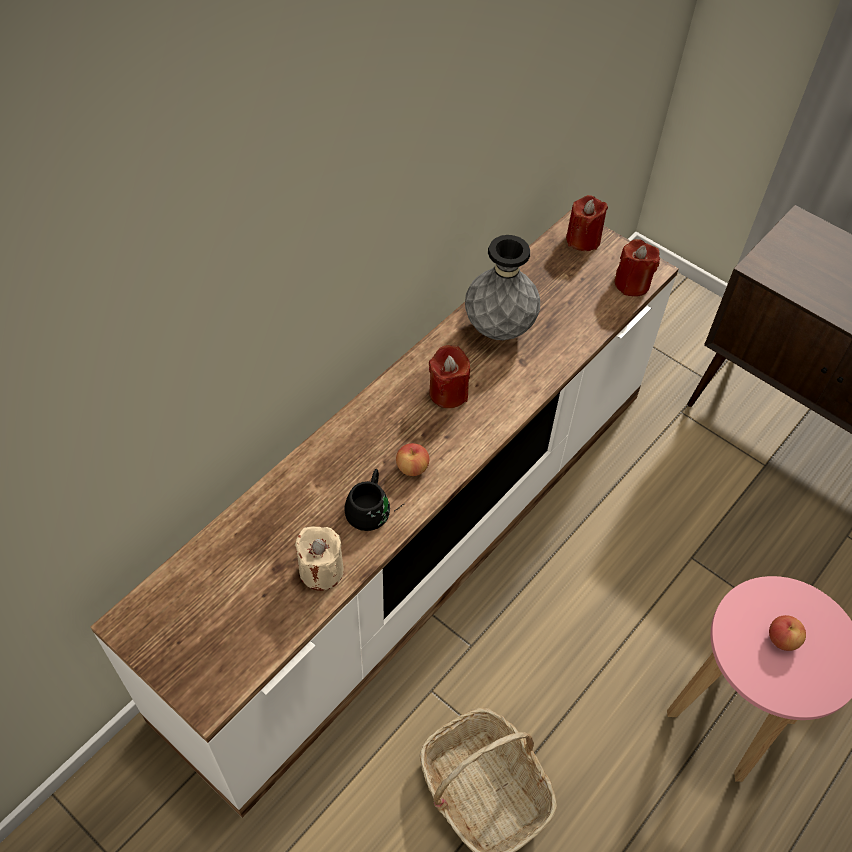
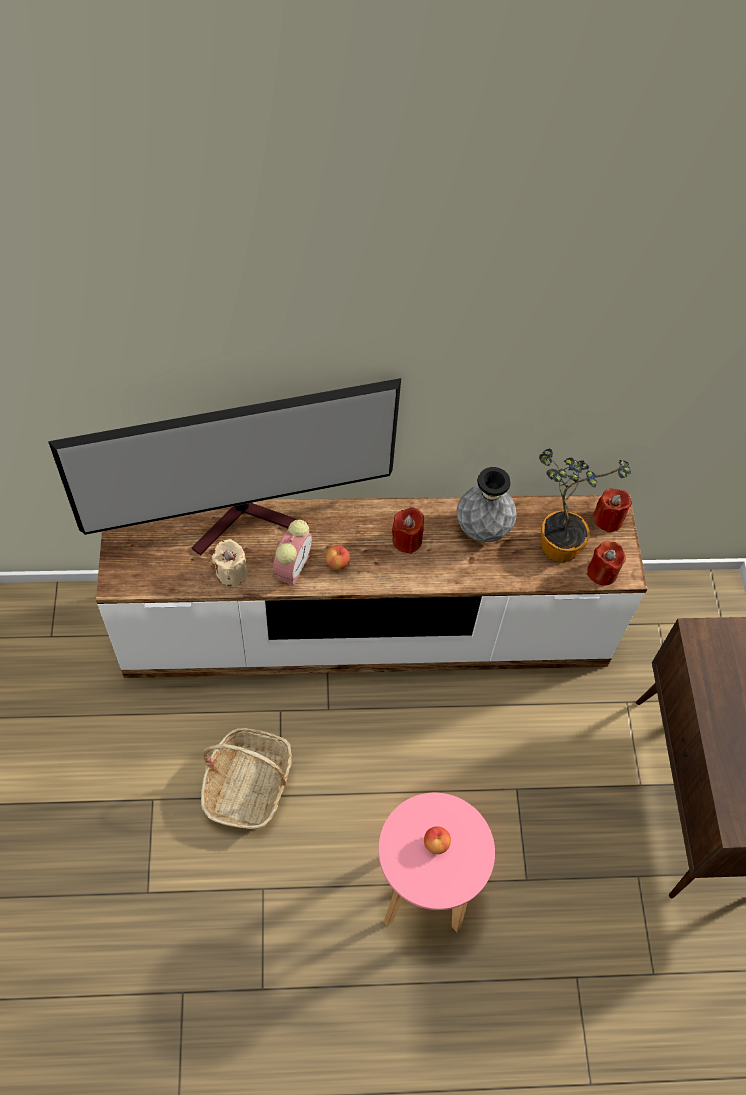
camera: 45 degrees right, 5 degrees up
black mug [344,469,404,531] -> alarm clock [273,520,312,586]
none -> television [48,378,401,555]
none -> potted plant [539,448,631,562]

